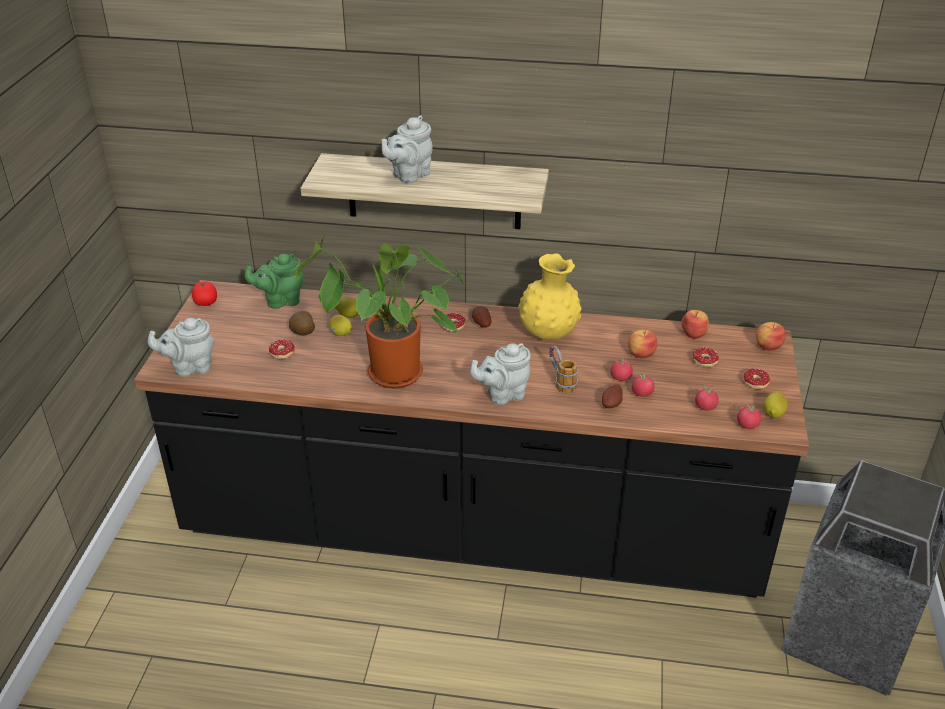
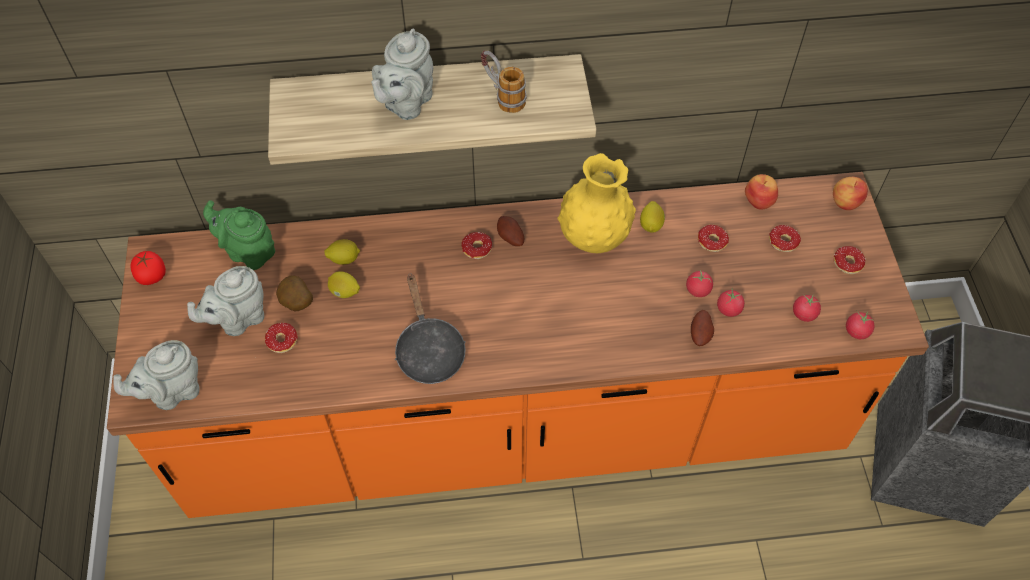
camera: 15 degrees left, 20 degrees up
black counter [134,280,809,598] -> orange counter [107,172,929,518]
green teapot [245,254,304,309] -> green teapot turned 60 degrees clockwise [203,200,275,270]
potted plant [296,236,467,389] -> black frying pan [395,275,466,384]
grey teapot [470,343,531,405] -> grey teapot moved to [187,266,264,336]
mug [549,346,578,393] -> mug moved to [481,51,527,113]
apple [628,330,657,358] -> donut [698,225,729,252]
lemon [764,392,787,418] -> lemon moved to [640,201,665,233]

